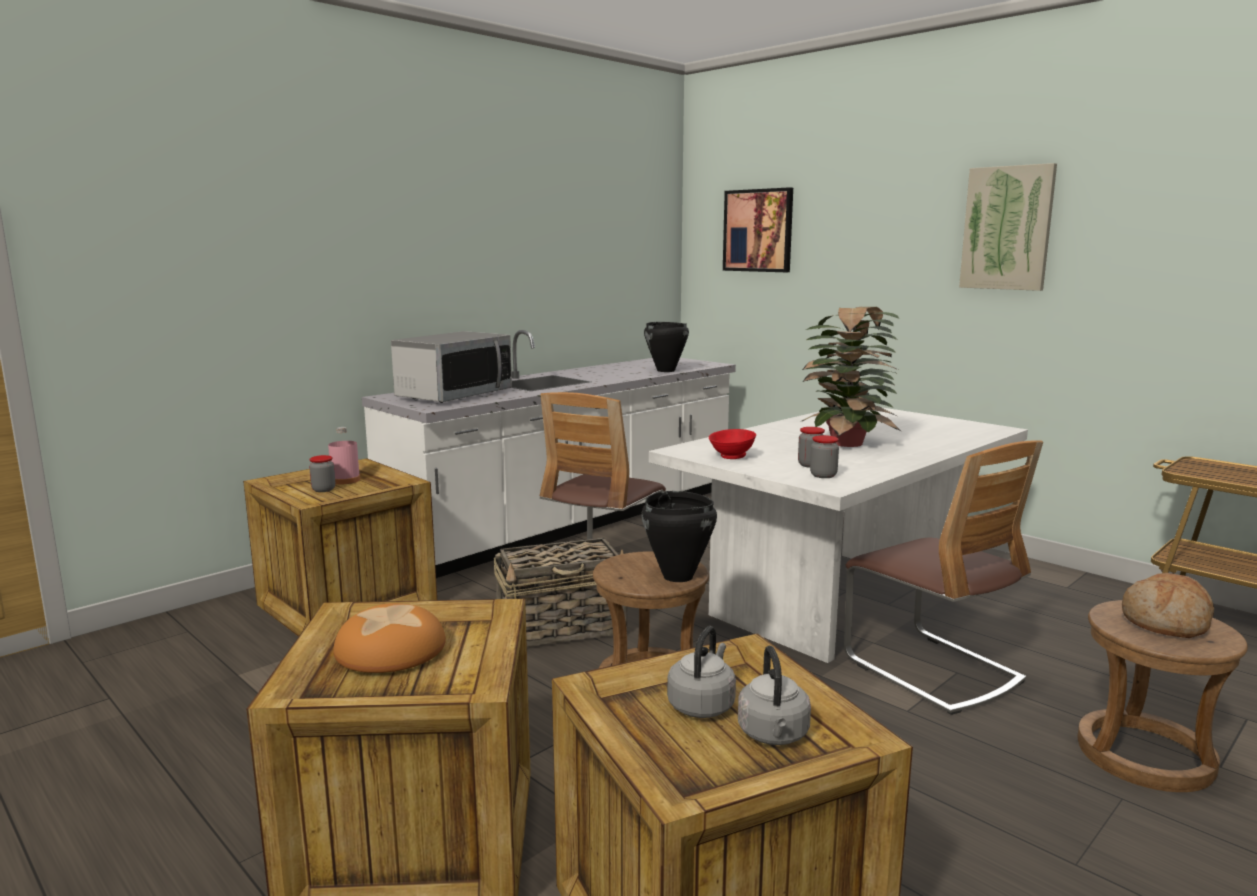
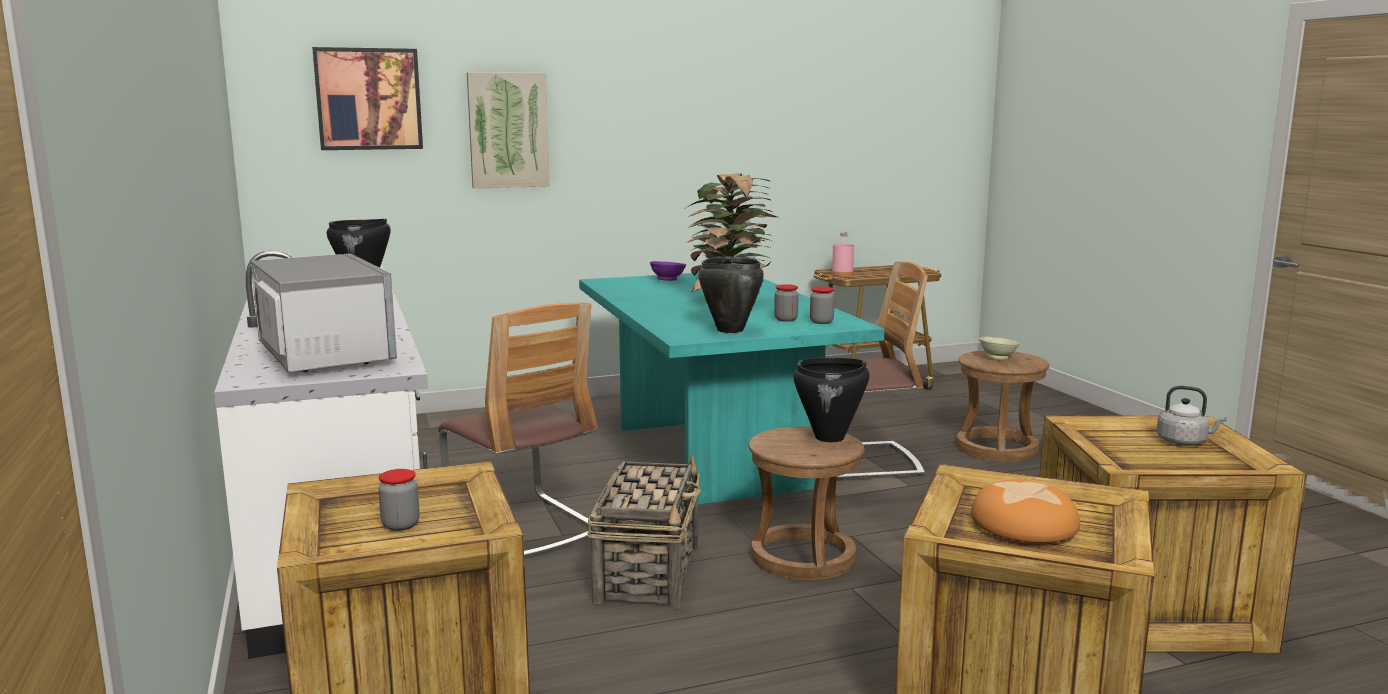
camera: 65 degrees left, 0 degrees up
pink bottle [328,427,360,484] -> pink bottle moved to [832,232,854,276]
white dining table [649,407,1028,663] -> turquoise dining table [579,273,885,504]
grey kettle [667,626,736,718] -> none
red bowl [709,429,756,459] -> black cooking pot [698,256,764,333]
picture [959,163,1057,291] -> picture moved to [467,72,550,189]
bread [1122,573,1214,638] -> beige bowl [979,337,1020,360]
none -> purple bowl [650,261,686,281]

